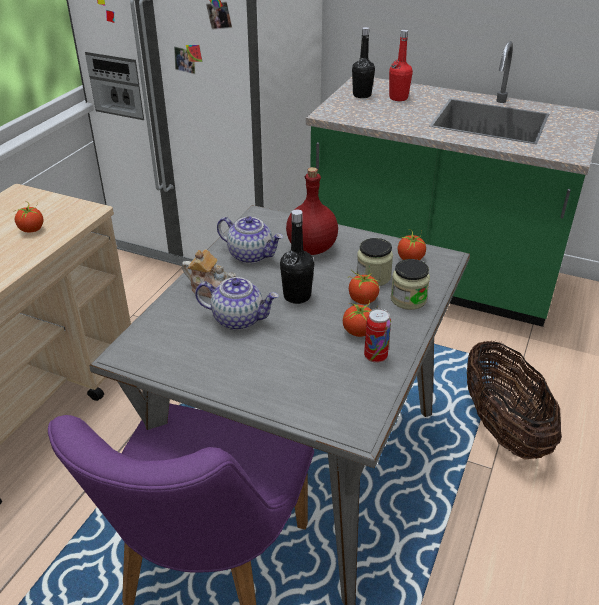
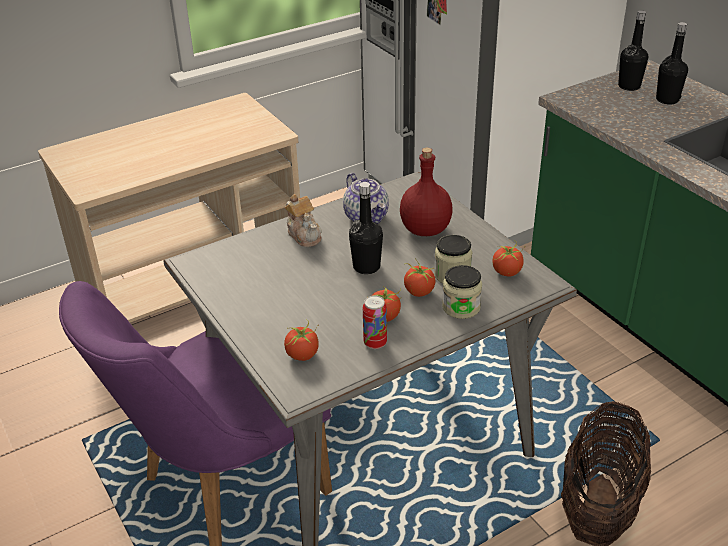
camera: 35 degrees right, 0 degrees up
tomato [15,201,43,233] -> tomato moved to [284,319,319,361]
teapot [195,277,279,330] -> none
red bottle [389,30,413,101] -> black bottle [656,22,688,104]

